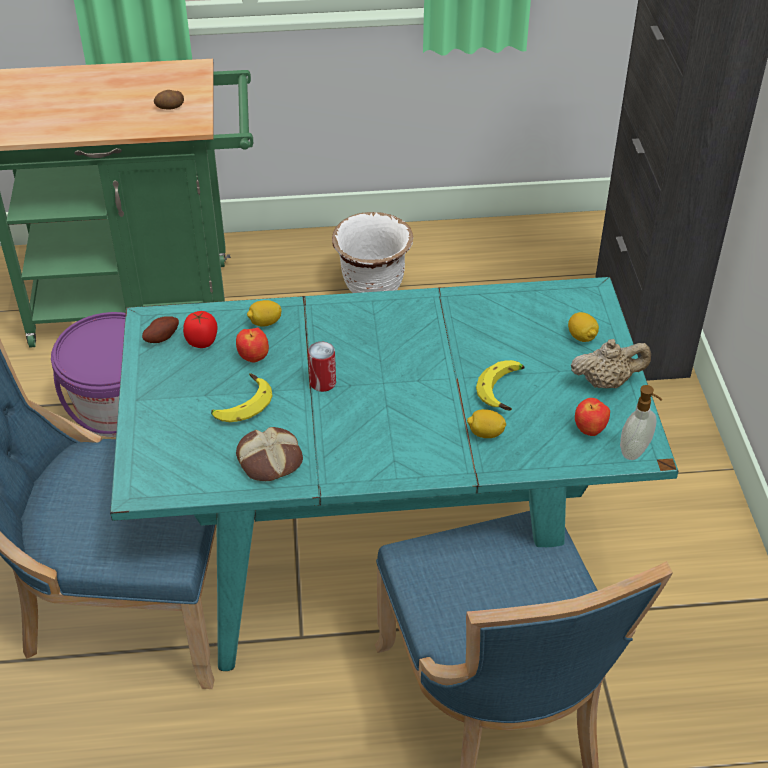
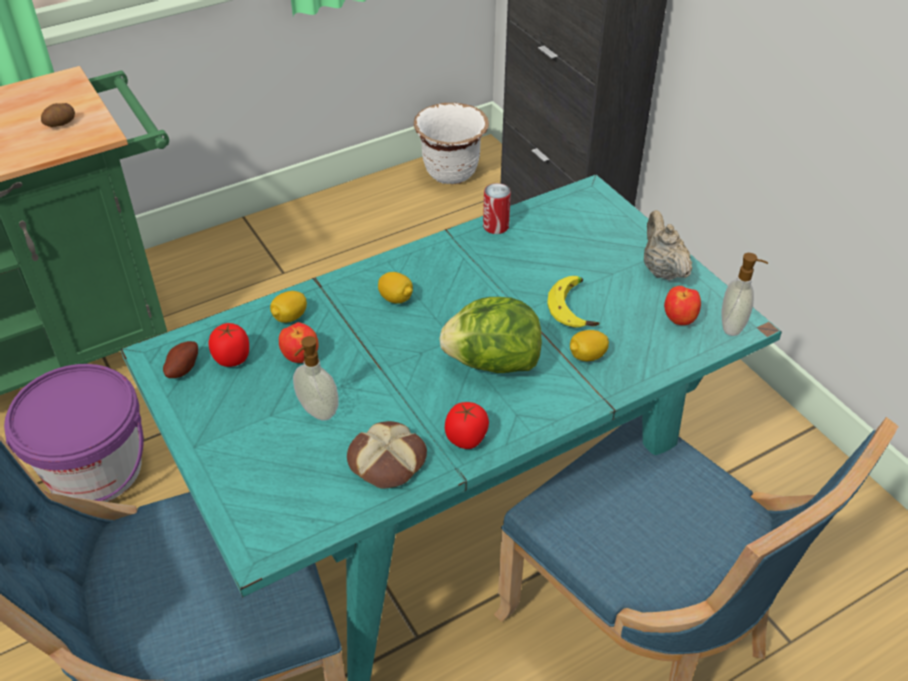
camera: 25 degrees left, 0 degrees up
banana [211,373,273,422] -> soap dispenser [293,336,339,421]
can [308,342,336,392] -> can moved to [483,183,511,234]
white planter [332,212,413,293] -> white planter moved to [414,103,489,184]
lemon [568,312,599,342] -> lemon moved to [378,272,413,304]
beige teapot [571,339,651,388] -> beige teapot turned 75 degrees counterclockwise [644,210,692,281]
none -> lettuce [439,297,542,373]
none -> tomato [445,402,489,449]

